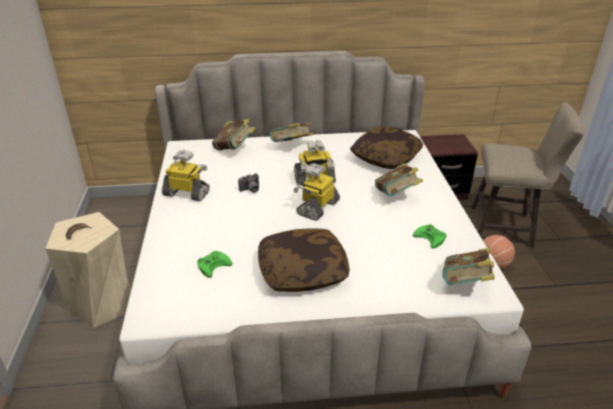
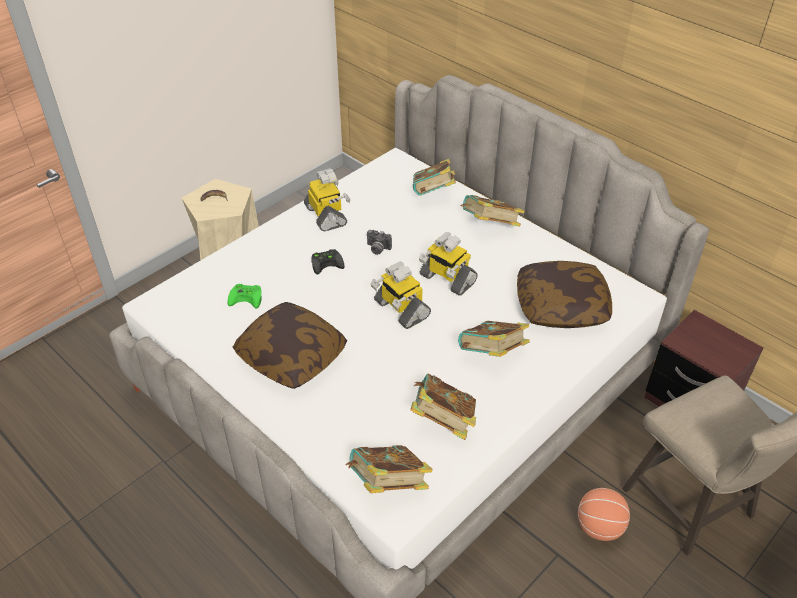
camera: 50 degrees right, 10 degrees up
toy robot [293,163,340,221] -> toy robot turned 120 degrees counterclockwise [370,261,431,329]
green game controller [413,224,447,249] -> book [411,373,476,440]
none -> black game controller [311,249,345,275]

